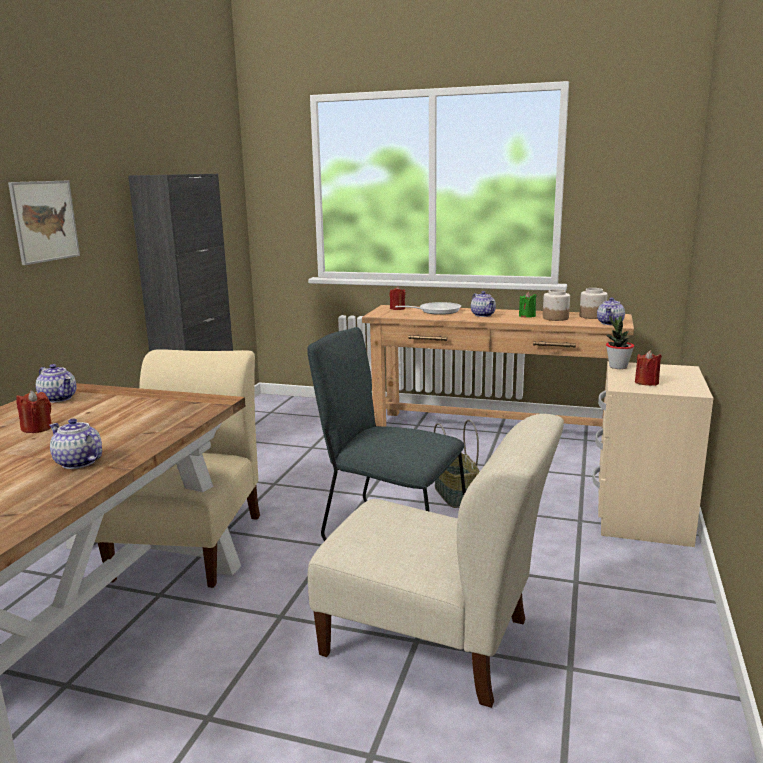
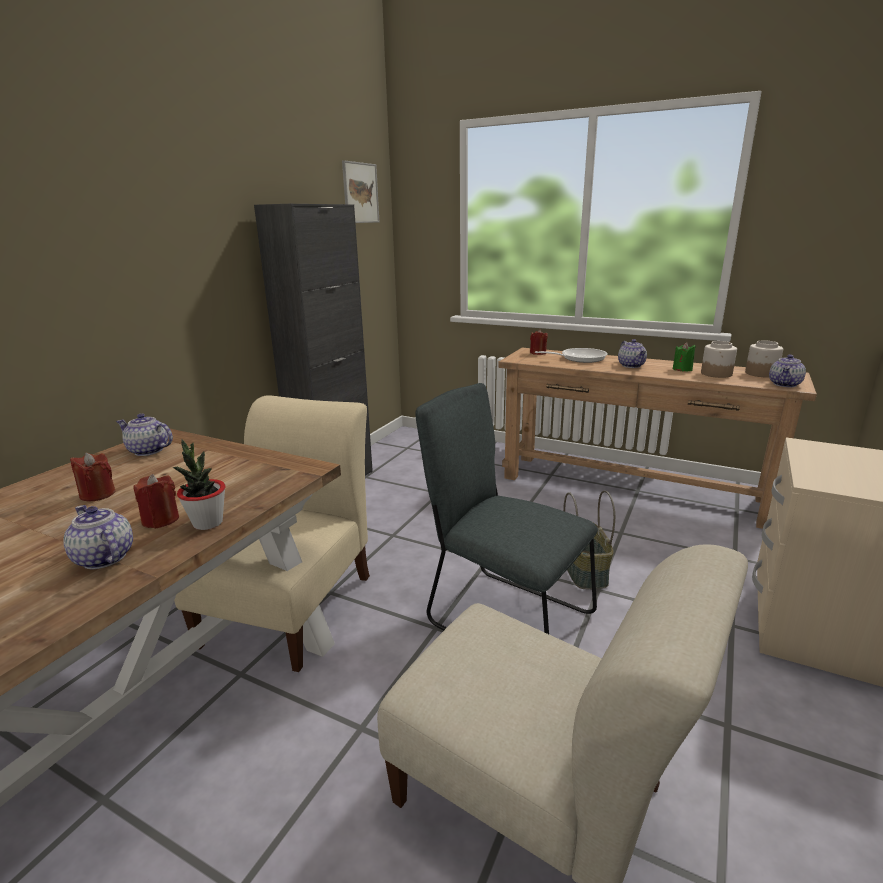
camera: 10 degrees right, 5 degrees up
picture [8,181,80,265] -> picture moved to [342,160,379,223]
teapot [36,364,77,403] -> teapot turned 150 degrees clockwise [116,413,173,456]
potted plant [606,315,634,369] -> potted plant moved to [173,439,226,530]
red candle [635,350,662,386] -> red candle moved to [133,474,179,529]

